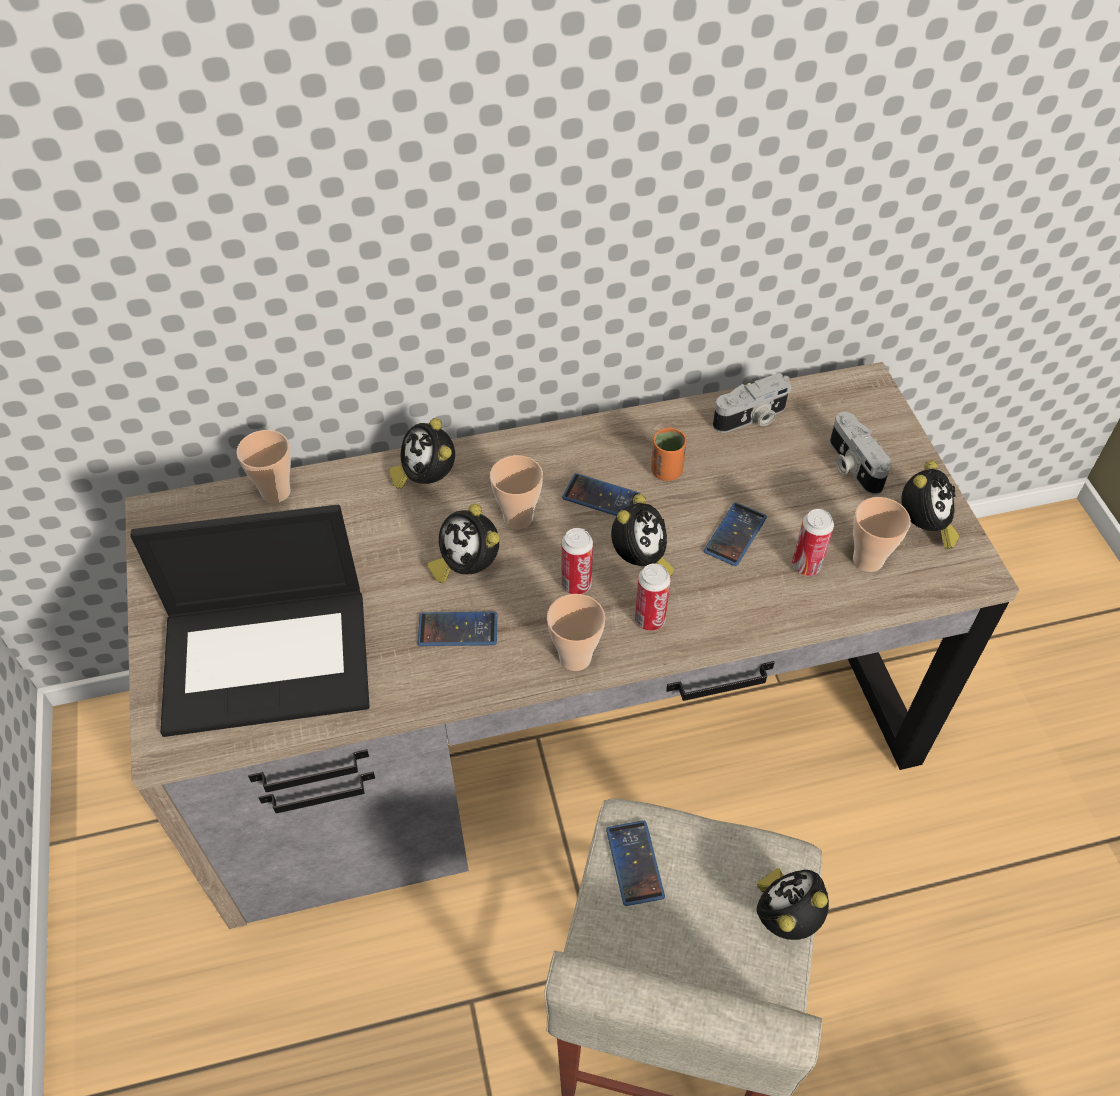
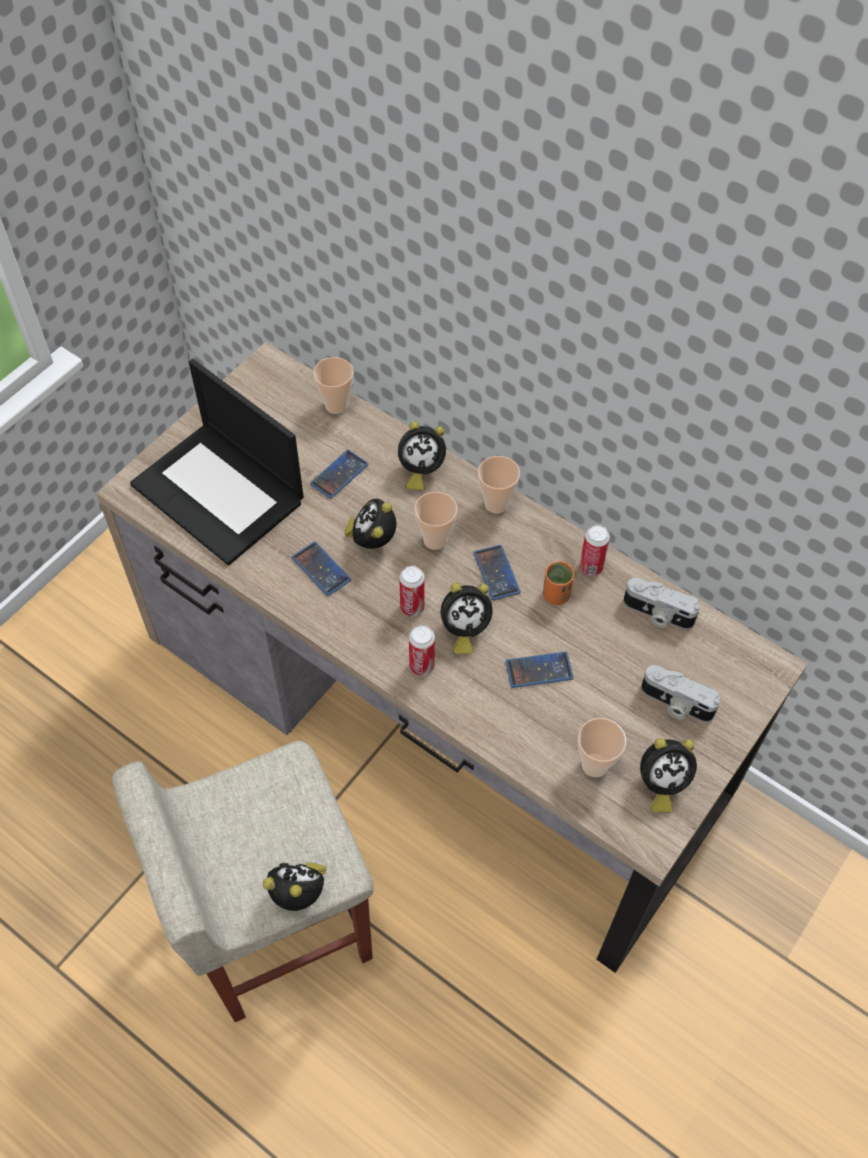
camera: 50 degrees right, 5 degrees up
alarm clock [389,418,455,489] -> alarm clock turned 120 degrees counterclockwise [398,421,446,491]
cup [547,594,605,671] -> cup moved to [478,456,520,514]
phone [606,820,665,906] -> phone moved to [310,450,369,499]
can [792,509,834,576] -> can moved to [580,525,610,576]
camera [830,412,892,495] -> camera turned 90 degrees counterclockwise [641,665,721,722]

